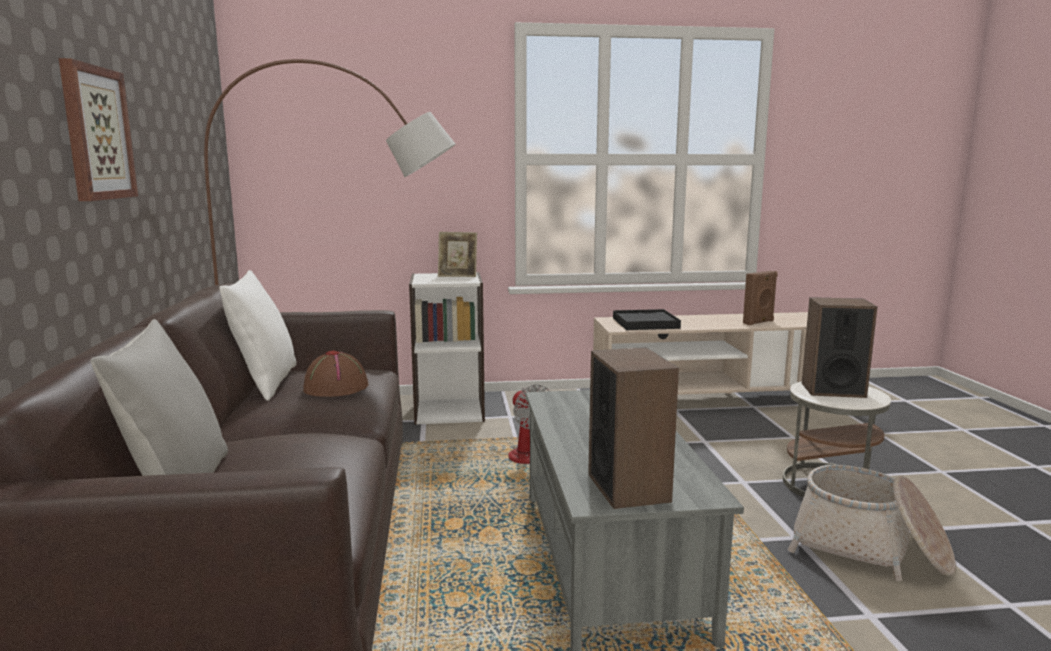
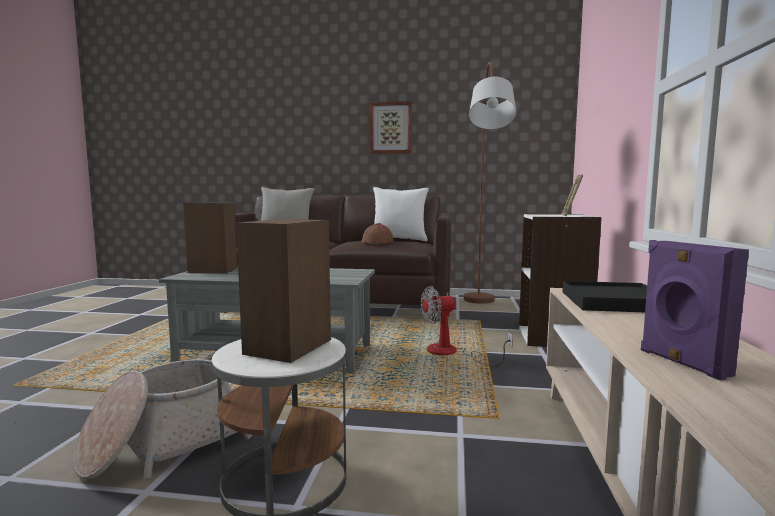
camera: 105 degrees right, 5 degrees down
brown speaker [743,271,777,325] -> purple speaker [641,240,749,381]

